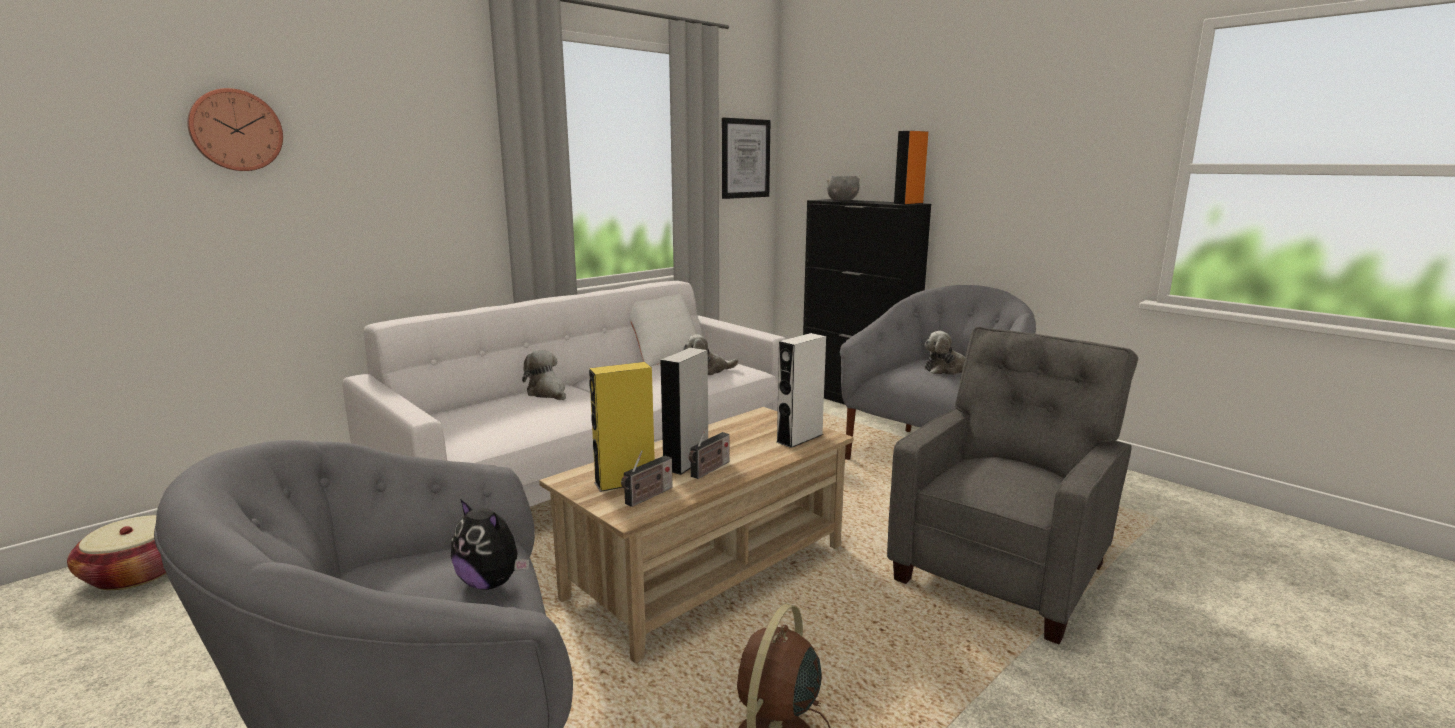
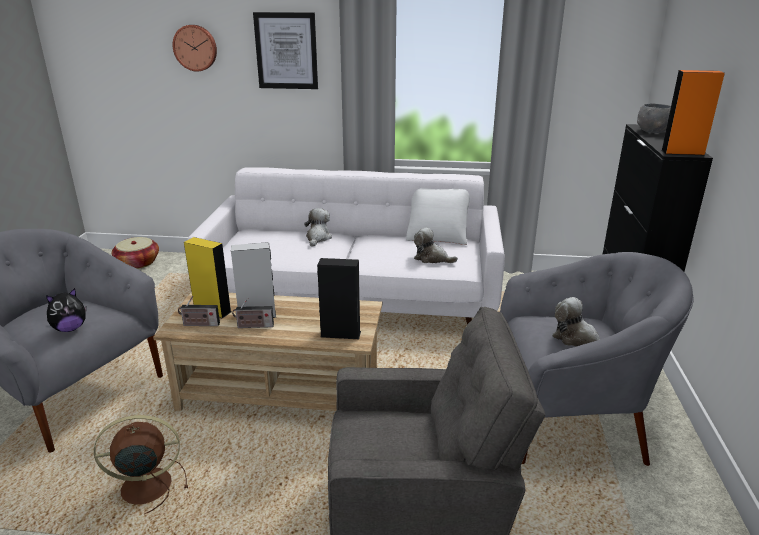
camera: 50 degrees right, 10 degrees up
plush toy [451,499,529,590] -> plush toy turned 120 degrees counterclockwise [46,288,86,332]
picture [722,118,770,199] -> picture moved to [253,12,318,89]
white speaker [776,333,826,448] -> black speaker [317,258,361,339]

